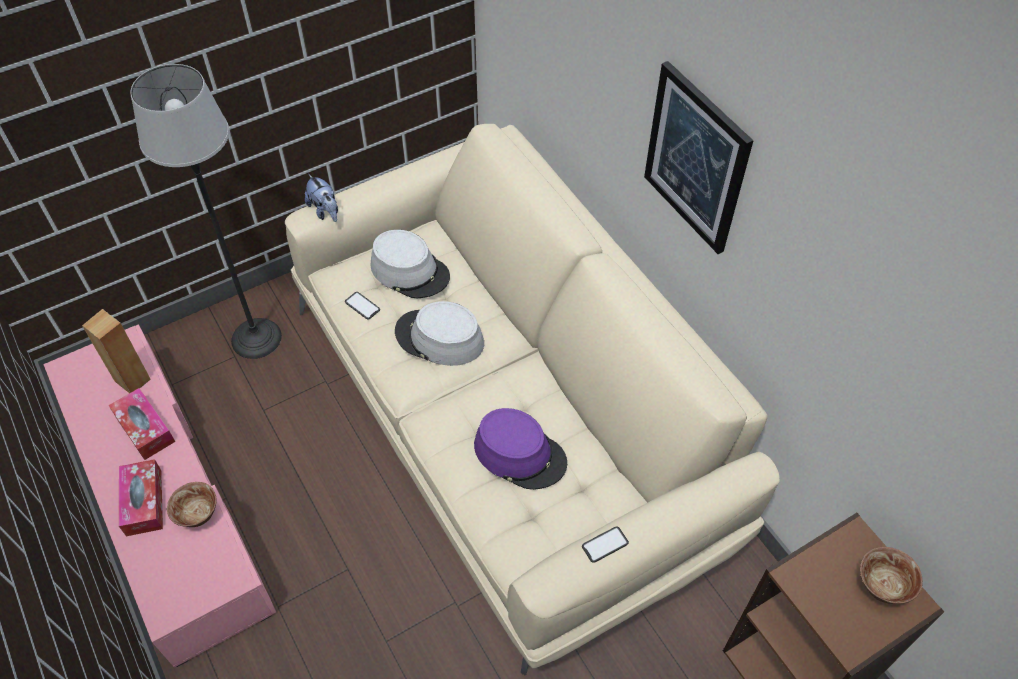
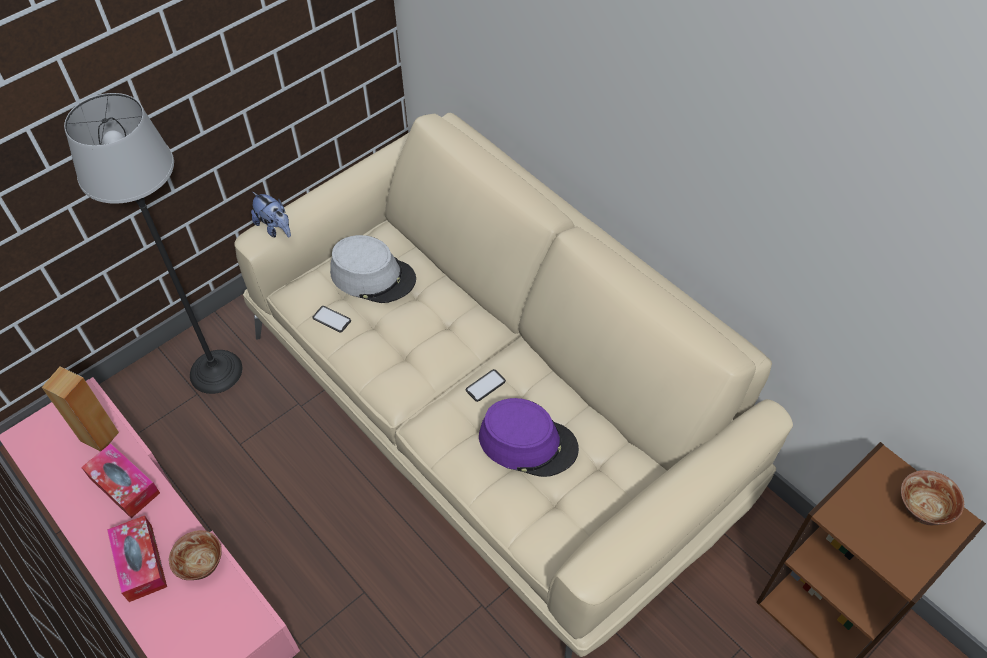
camera: 10 degrees left, 0 degrees up
grey hat [395,301,484,366] -> none
phone [582,526,629,563] -> phone moved to [466,369,506,402]
picture [644,61,754,254] -> none

